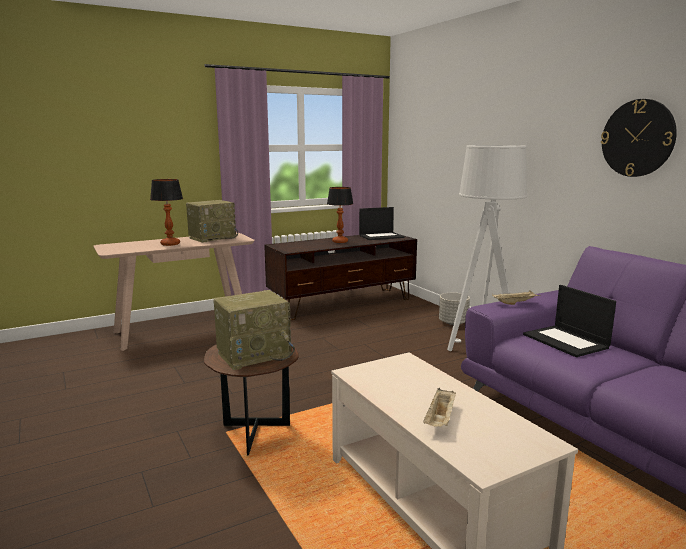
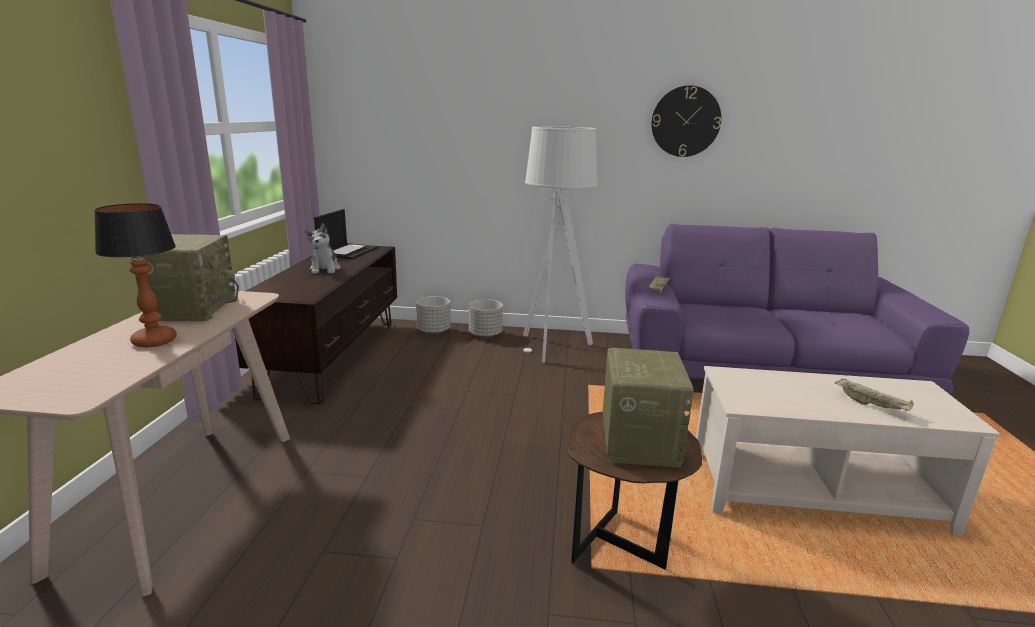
camera: 55 degrees left, 5 degrees up
table lamp [327,187,353,243] -> plush toy [305,223,341,274]
laptop [523,285,616,357] -> none
none -> grey planter [416,296,450,334]

